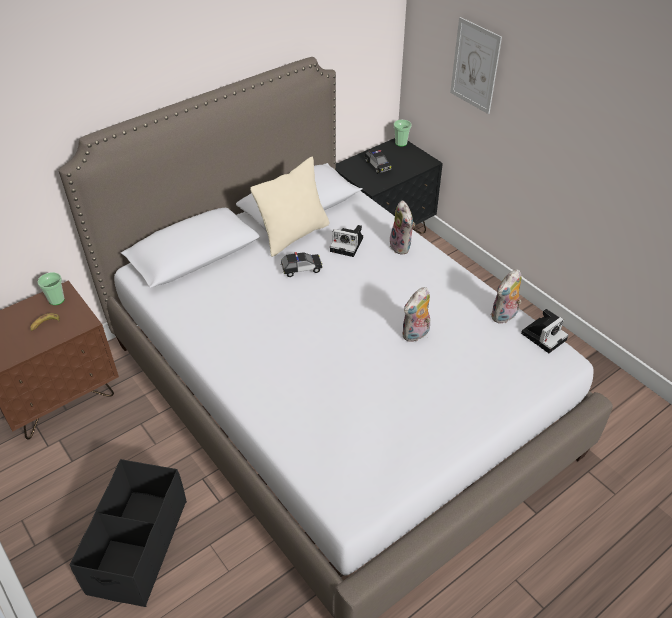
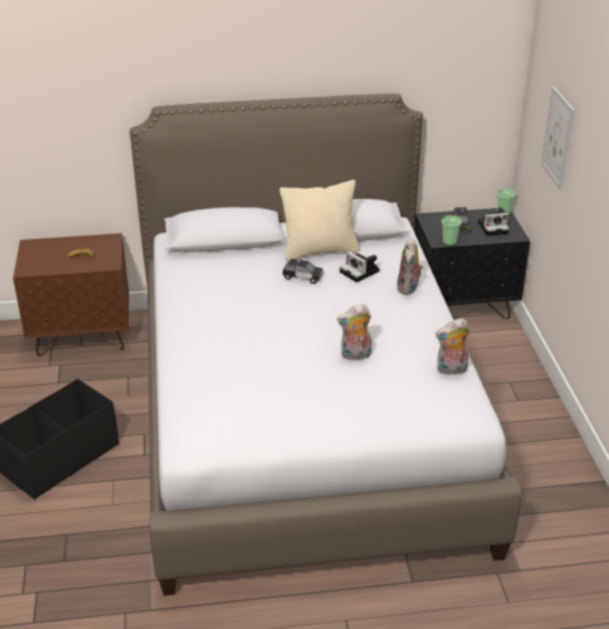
camera: 30 degrees right, 10 degrees down
cup [37,272,65,305] -> cup moved to [442,215,462,245]
camera [521,309,568,353] -> camera moved to [478,207,509,236]

